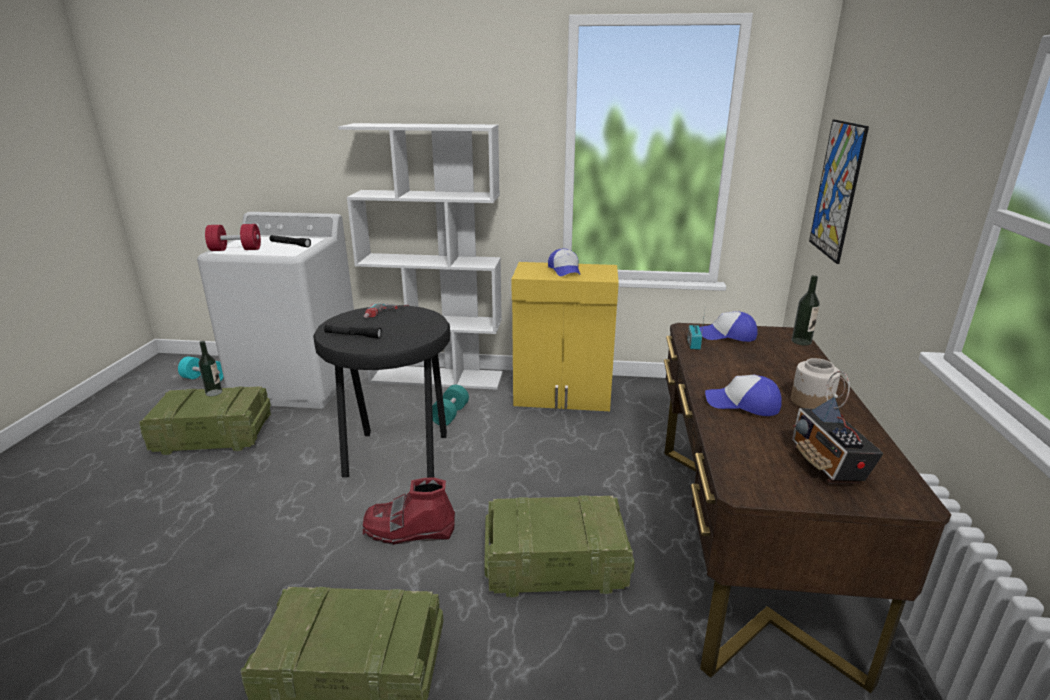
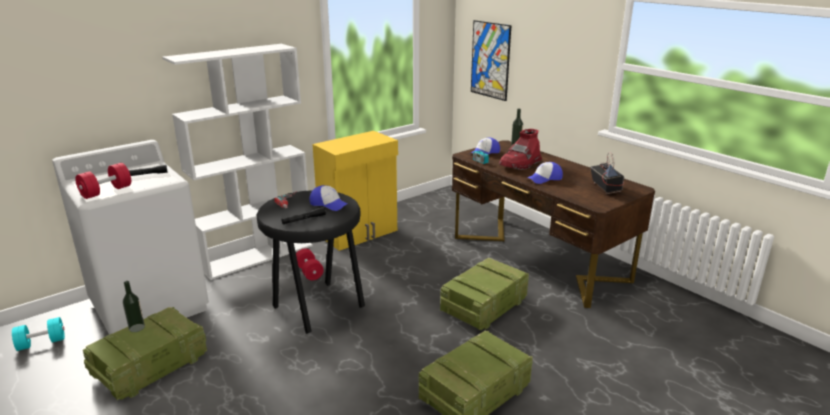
camera: 45 degrees left, 0 degrees up
red boot [363,477,455,545] -> red boot moved to [499,129,542,170]
turquoise dumbbell [432,385,469,426] -> red dumbbell [296,249,324,280]
cap [548,249,581,276] -> cap moved to [310,185,348,211]
jar [791,358,841,409] -> none
radio [792,371,883,484] -> radio turned 135 degrees counterclockwise [590,152,624,195]

